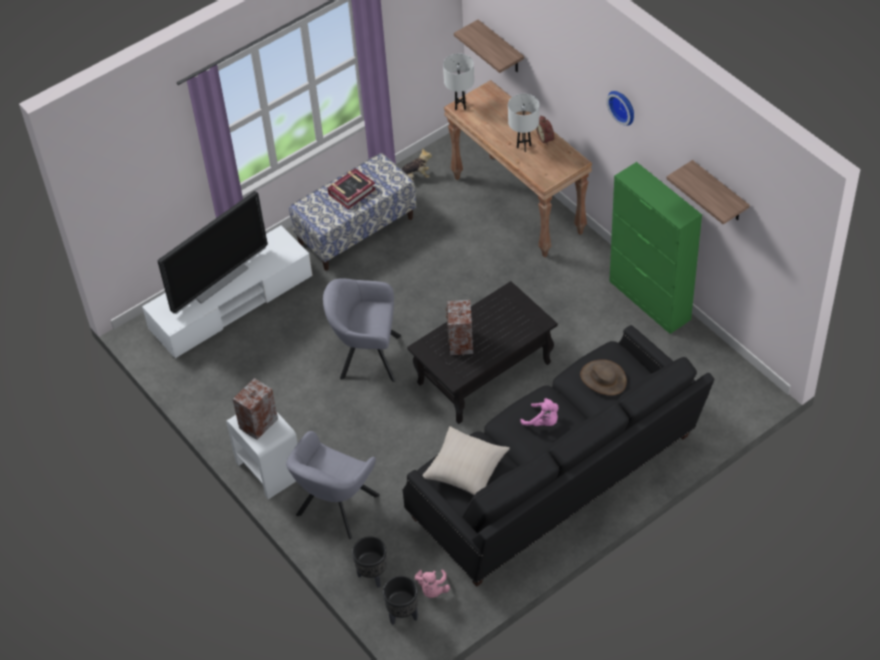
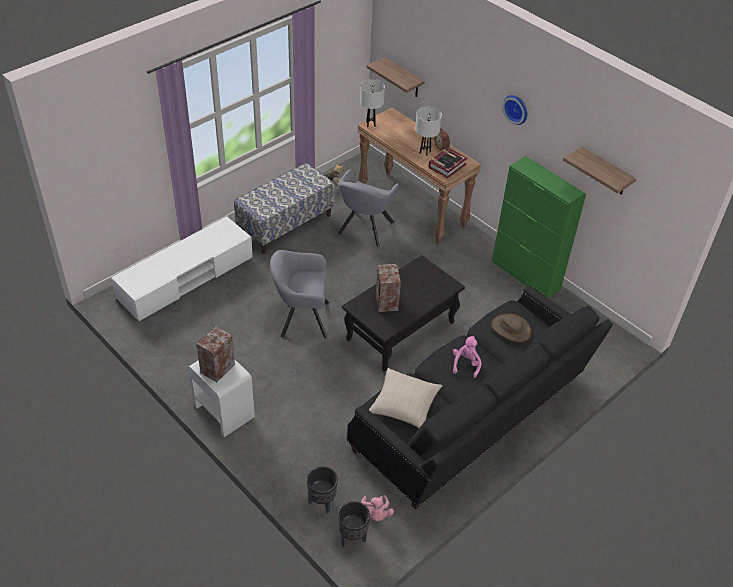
camera: 10 degrees left, 5 degrees down
television [158,191,268,314] -> none
grey armchair [286,431,380,539] -> grey armchair moved to [337,169,399,247]
book [328,168,376,209] -> book moved to [428,148,467,178]
pink plush toy [520,398,558,426] -> pink plush toy turned 105 degrees counterclockwise [453,336,482,378]

